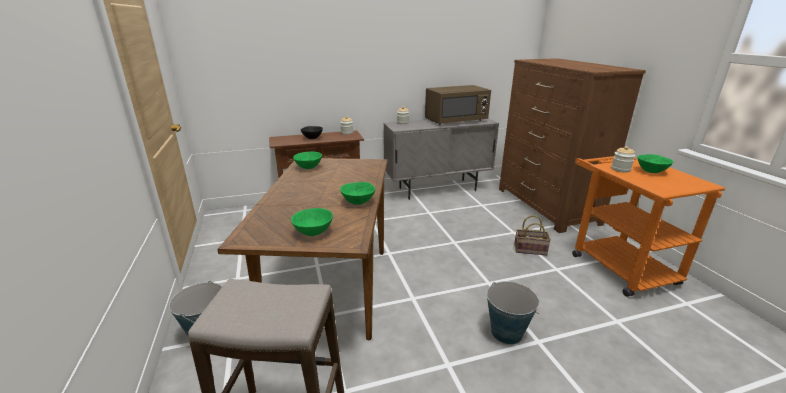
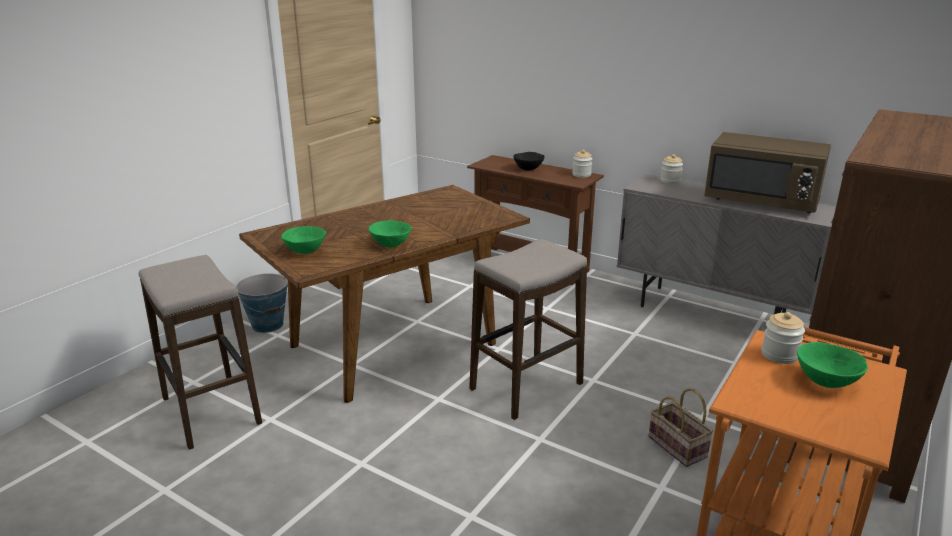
camera: 50 degrees right, 0 degrees up
green bowl [293,152,322,169] -> none
bucket [487,281,539,345] -> none
none -> stool [469,239,587,420]

